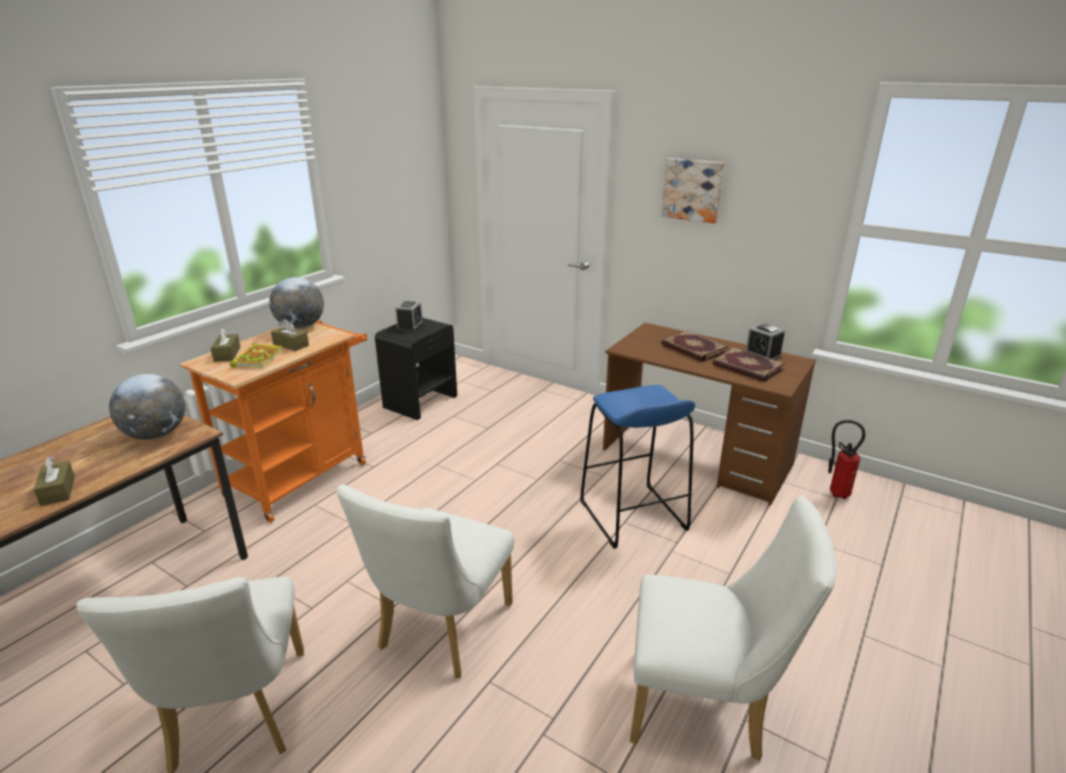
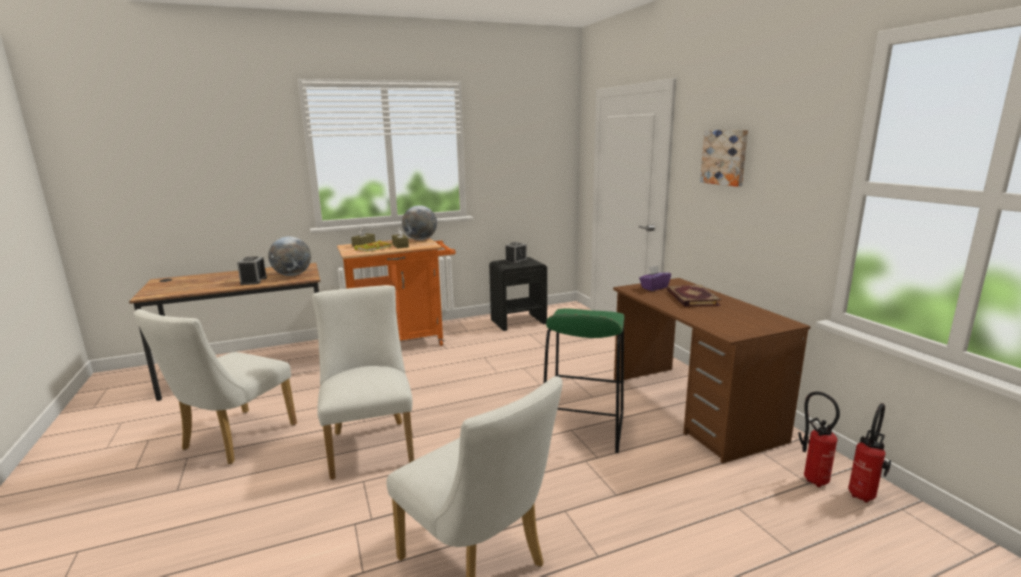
camera: 35 degrees right, 10 degrees down
brown tissue box [34,457,75,506] -> none
white chair [336,485,514,678] -> white chair turned 105 degrees clockwise [312,285,414,480]
blue stool [580,385,695,549] -> green stool [544,309,624,453]
book [713,347,785,382] -> none
alarm clock [744,323,785,360] -> alarm clock moved to [237,256,267,285]
none -> purple tissue box [639,266,671,291]
none -> fire extinguisher [848,403,891,502]

